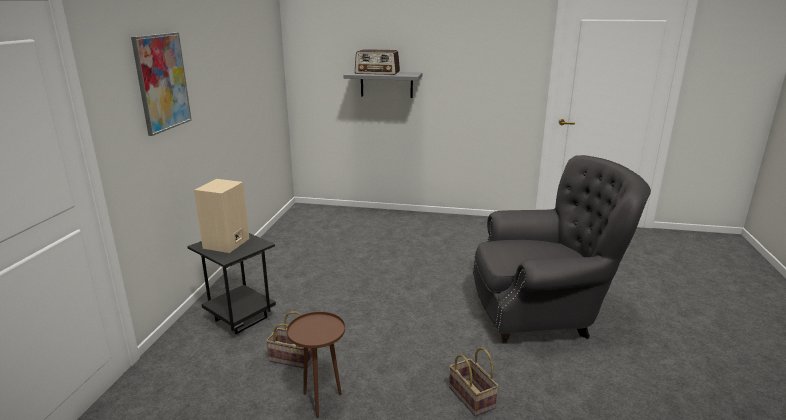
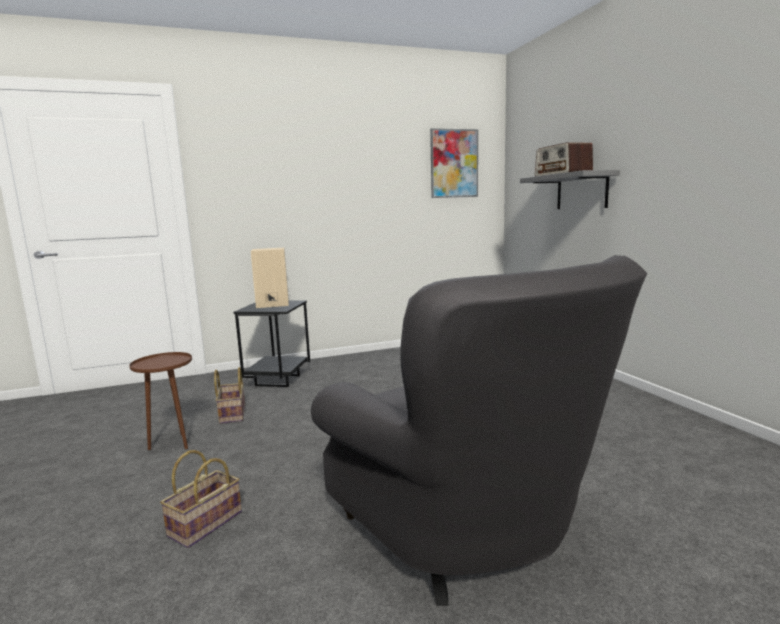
camera: 60 degrees right, 10 degrees down
picture [131,32,192,136] -> picture moved to [430,128,478,198]

